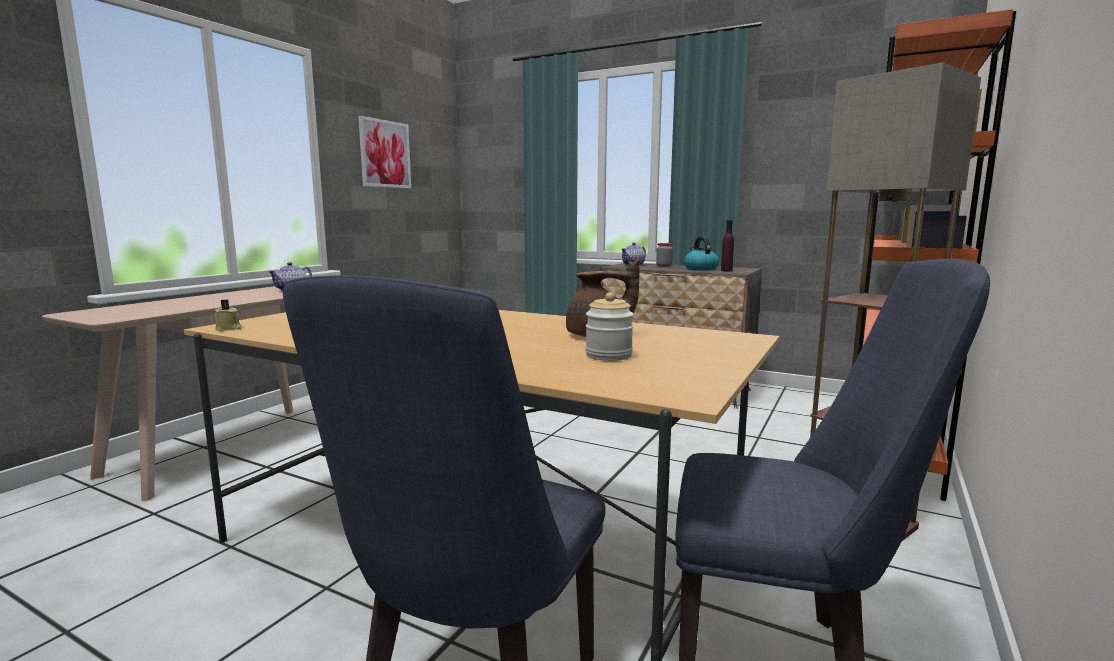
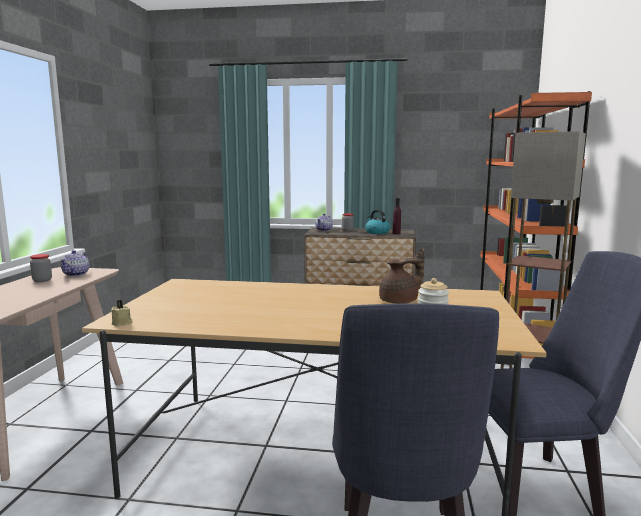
camera: 20 degrees left, 0 degrees up
picture [358,116,411,188] -> none
none -> jar [30,254,52,282]

